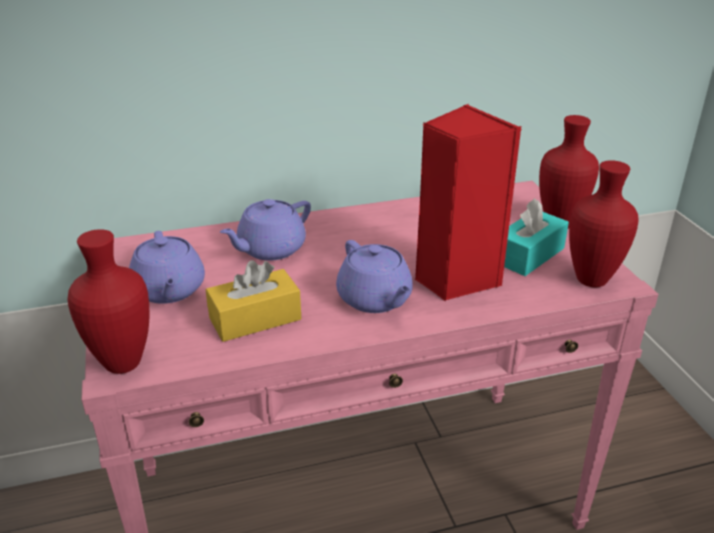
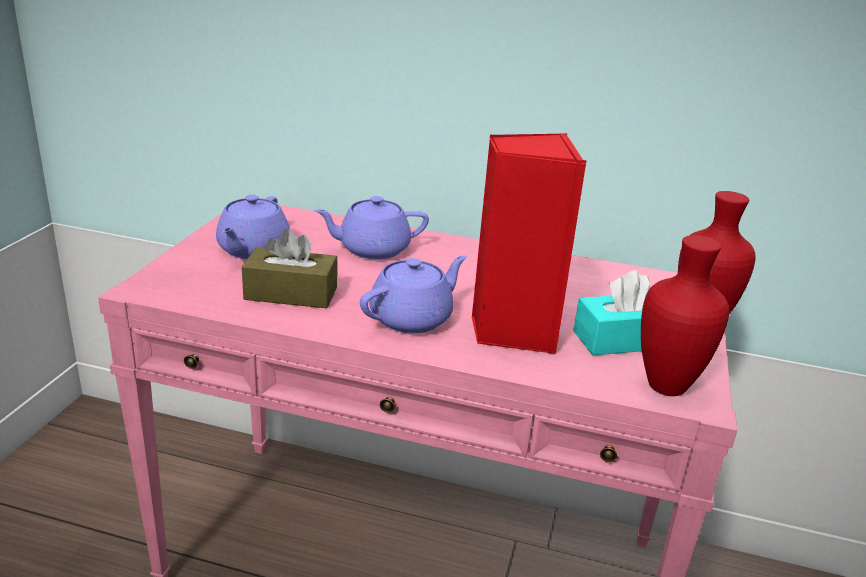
camera: 30 degrees right, 5 degrees down
red vase [67,229,150,374] -> none
yellow tissue box [206,260,301,342] -> brown tissue box [242,229,337,308]
purple teapot [336,240,413,313] -> purple teapot turned 135 degrees counterclockwise [360,255,467,333]

